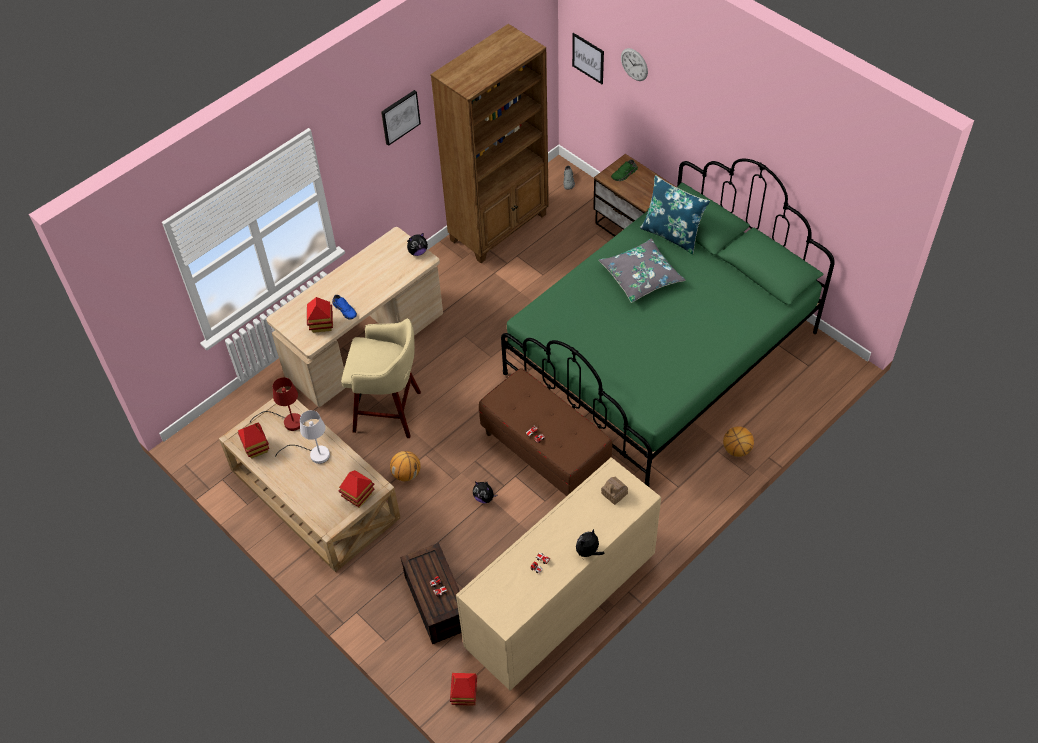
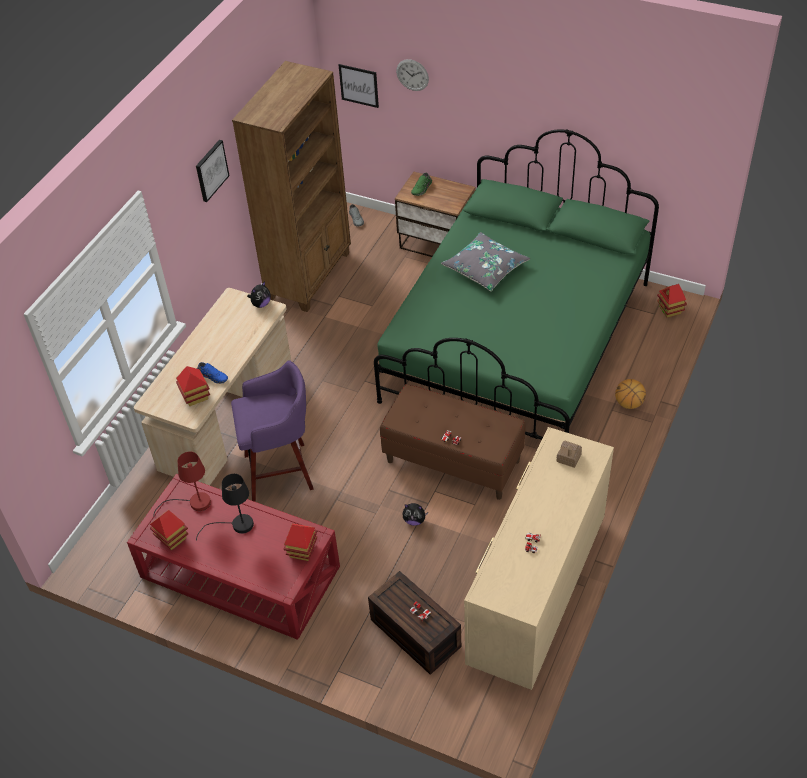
camera: 20 degrees left, 5 degrees down
beige coffee table [219,390,401,572] -> red coffee table [127,474,340,640]
white table lamp [275,410,330,464] -> black table lamp [196,474,254,541]
beige stool [341,318,421,438] -> purple stool [231,360,314,502]
basketball [390,451,421,481] -> none
toy house [450,673,477,706] -> toy house moved to [657,284,687,318]
plush toy [576,529,605,557] -> none
blue pillow [640,175,710,254] -> none

